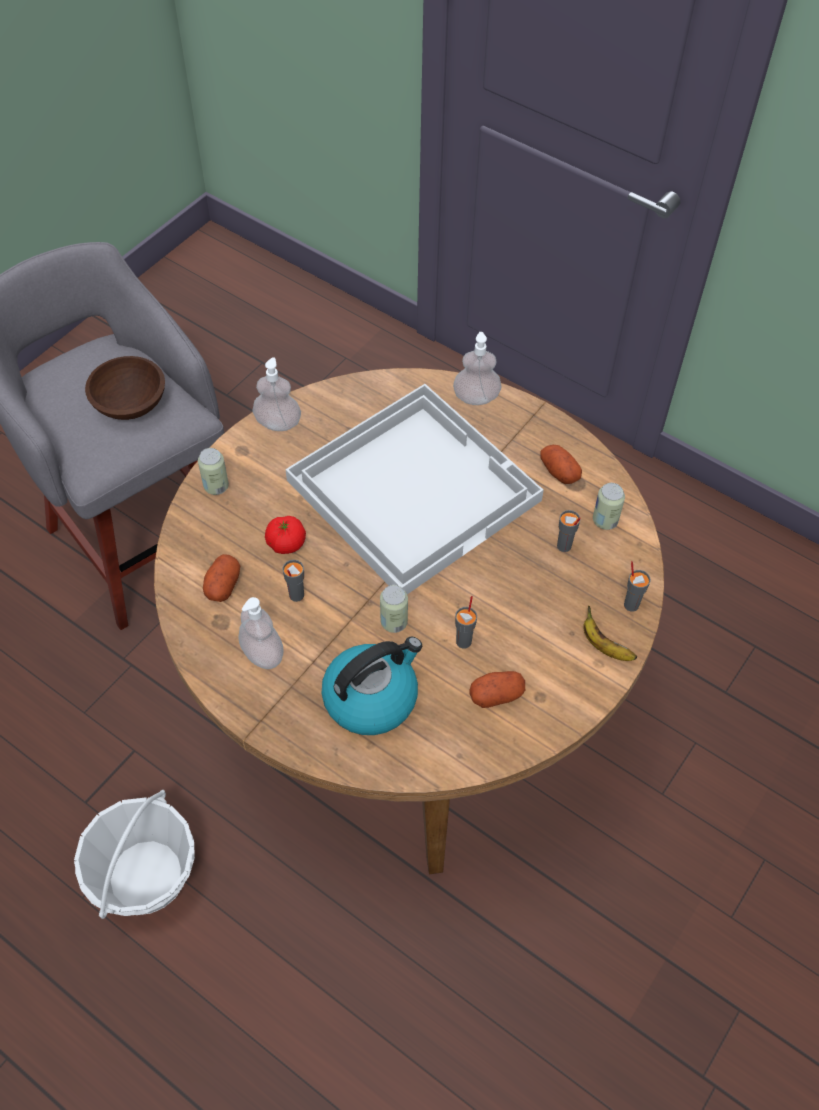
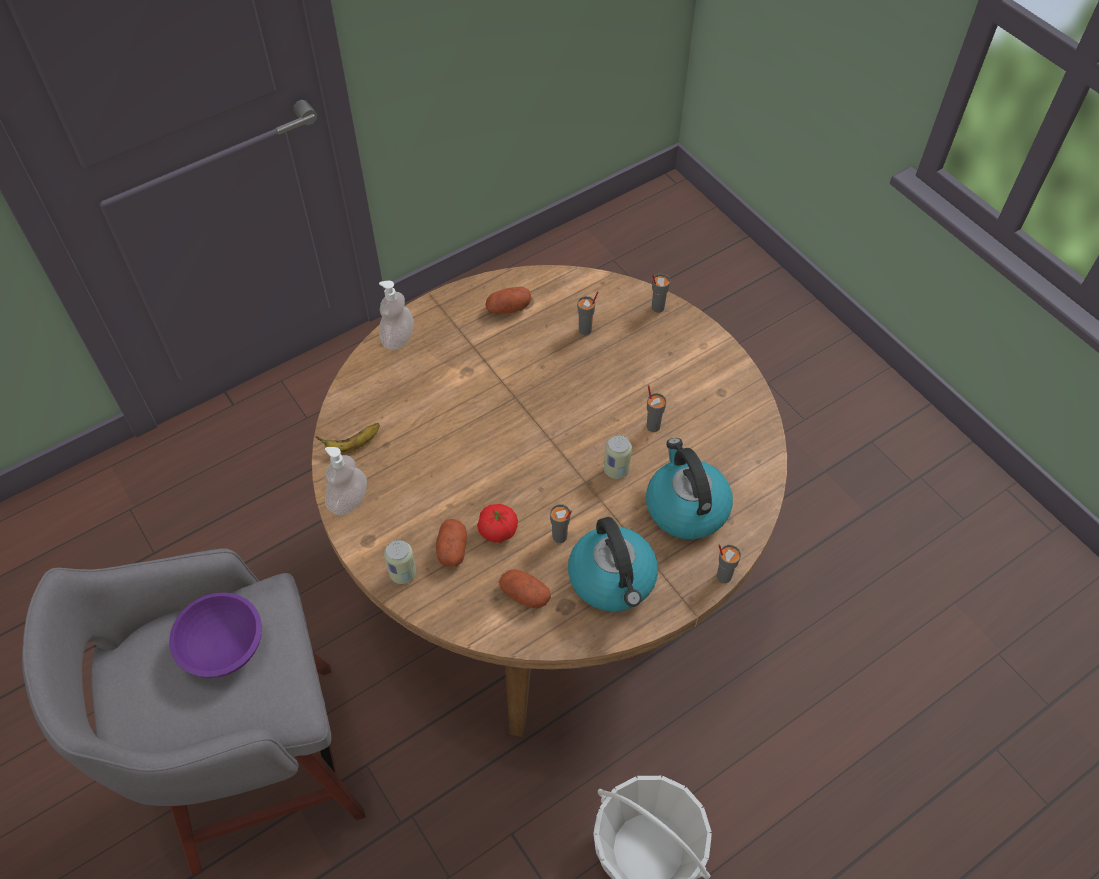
camera: 70 degrees left, 0 degrees up
brown bowl [85,356,165,420] -> purple bowl [169,592,262,678]
soap dispenser [238,597,284,669] -> kettle [568,517,658,612]
white tray [285,384,544,594] -> none
potato [469,671,525,708] -> potato moved to [436,519,467,567]
banana [583,605,637,661] -> banana moved to [316,423,380,454]
can [593,483,625,530] -> none
none -> grey cup [717,544,741,583]

